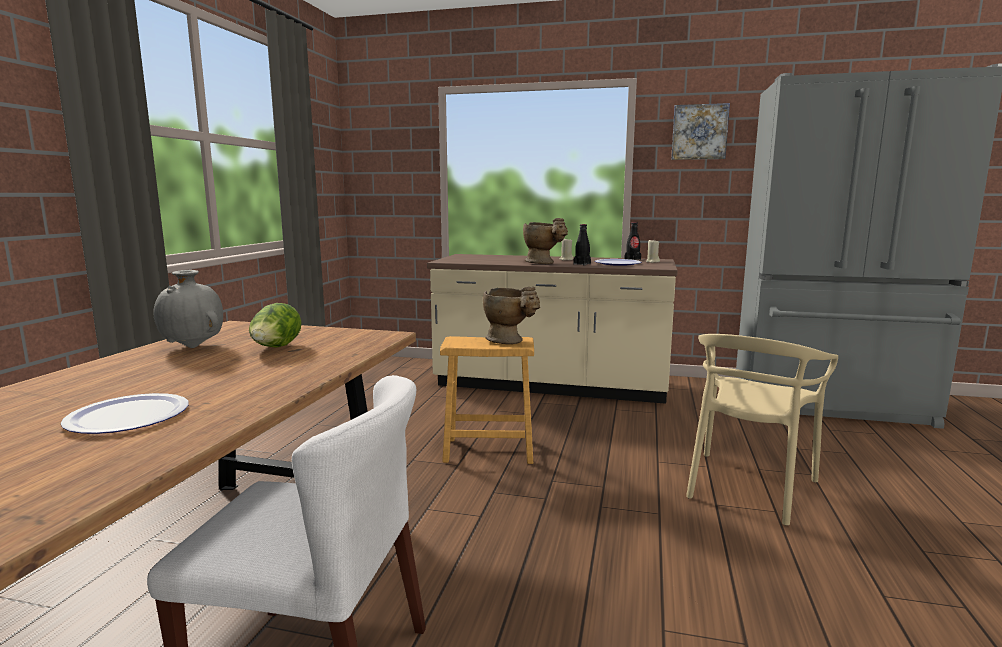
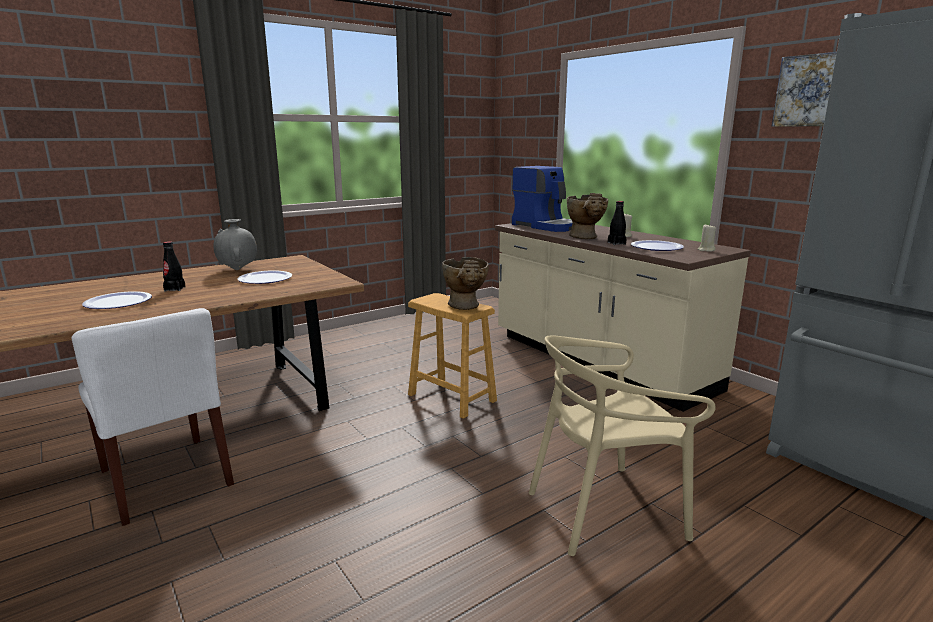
camera: 40 degrees right, 5 degrees up
lettuce [249,303,301,348] -> plate [237,270,292,284]
black bottle [625,222,641,260] -> black bottle moved to [163,241,185,291]
none -> coffee machine [512,166,573,232]

